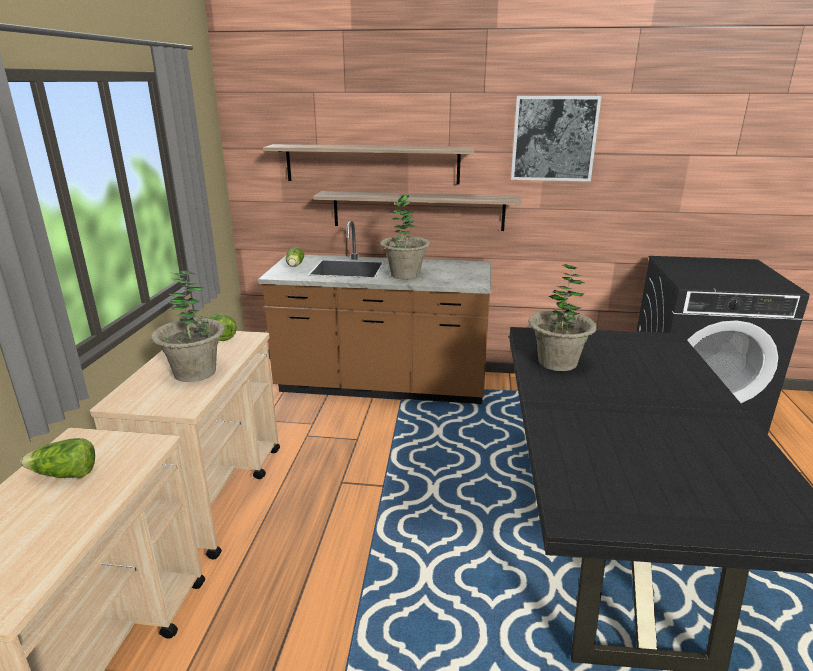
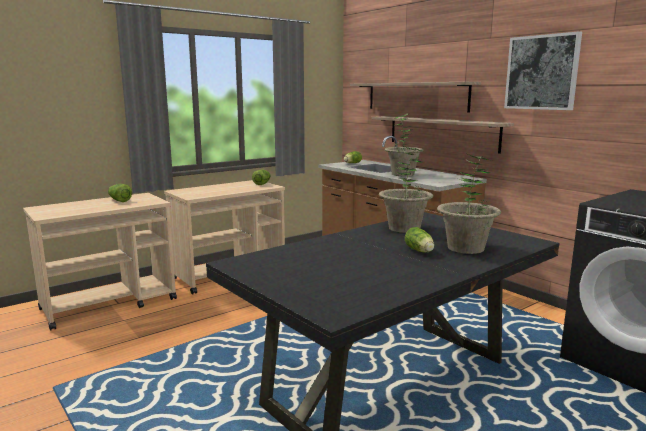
camera: 45 degrees right, 10 degrees down
potted plant [151,270,225,382] -> potted plant moved to [437,153,501,254]
none -> lettuce [405,227,434,252]

